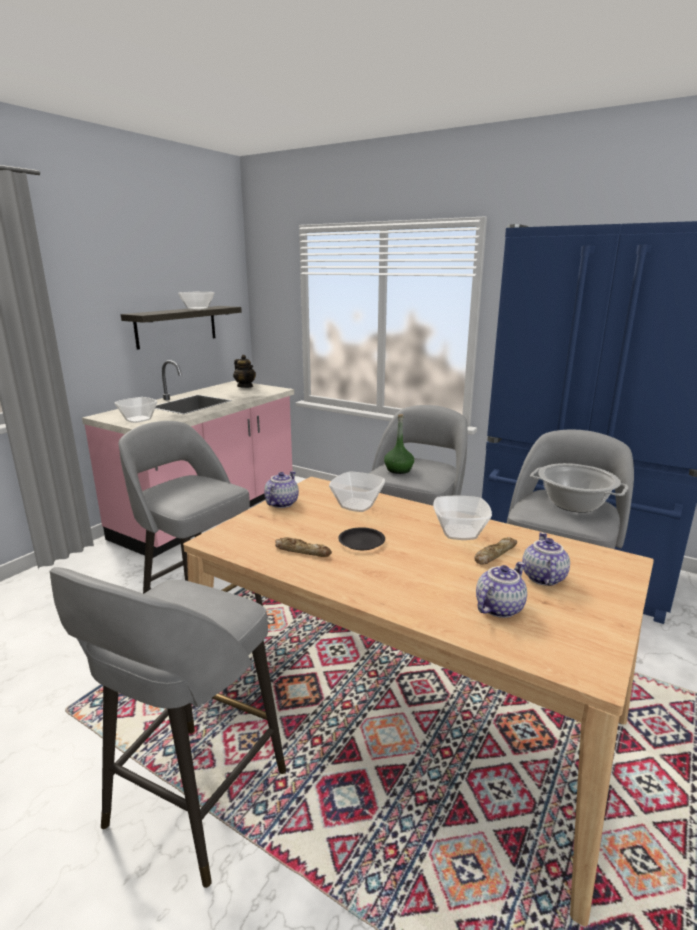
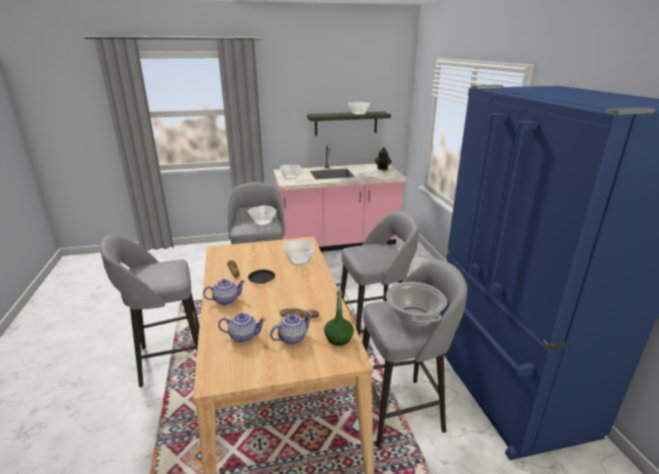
camera: 45 degrees right, 5 degrees up
teapot [264,471,299,508] -> teapot moved to [203,279,245,305]
green bottle [384,414,414,474] -> green bottle moved to [324,290,354,346]
bowl [433,496,492,540] -> bowl moved to [247,205,277,226]

